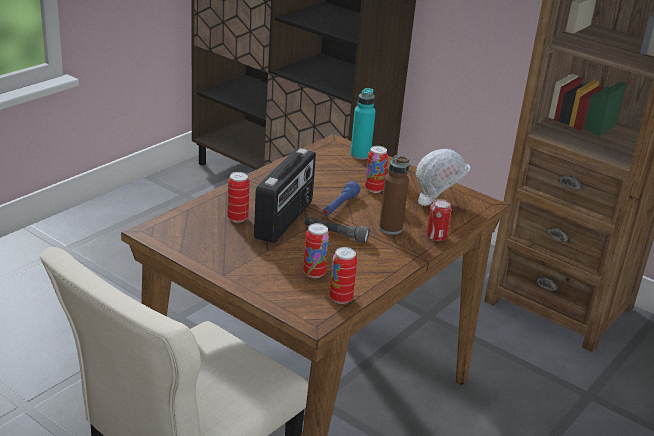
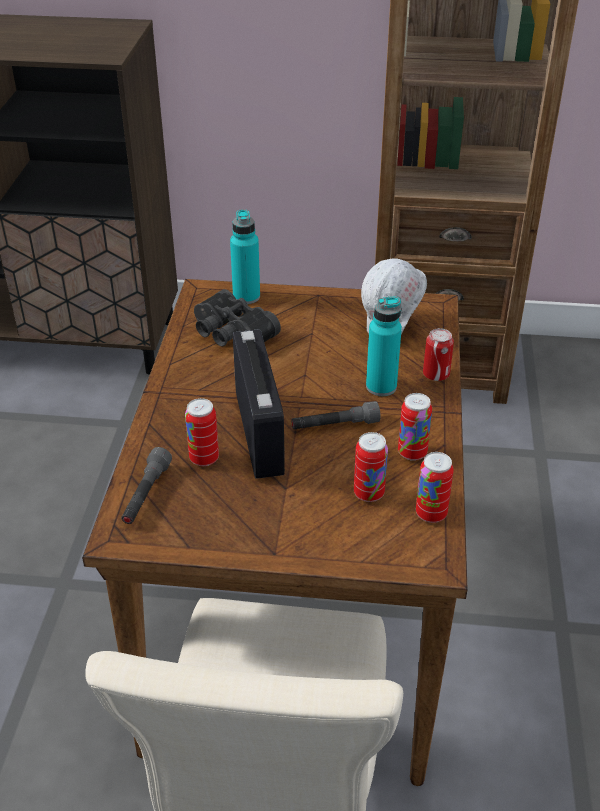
camera: 30 degrees left, 10 degrees up
blue flashlight [323,181,360,216] -> none
can [365,146,388,193] -> can moved to [398,393,432,461]
brown bottle [379,155,410,235] -> turquoise bottle [366,297,402,396]
none -> grey flashlight [121,447,172,524]
none -> black binoculars [194,289,281,347]

